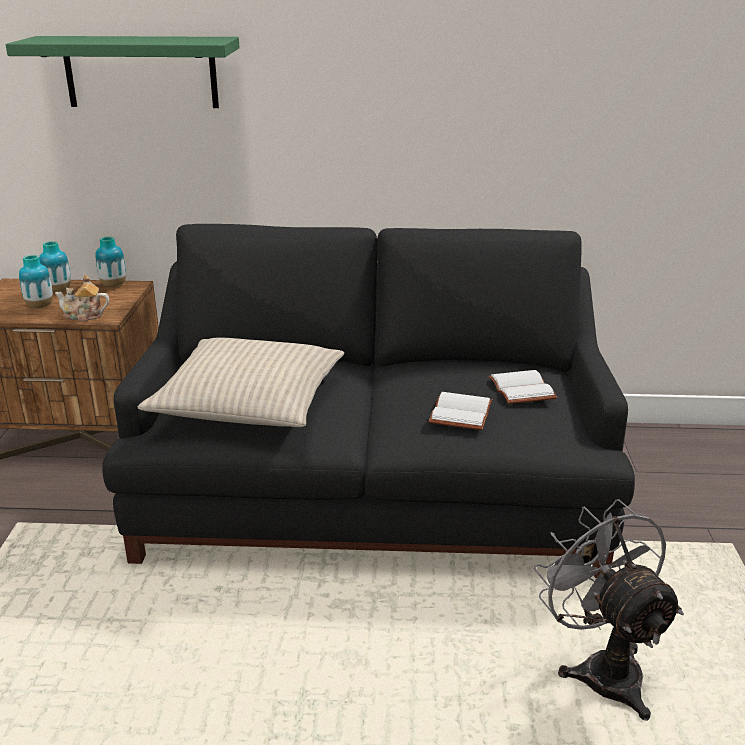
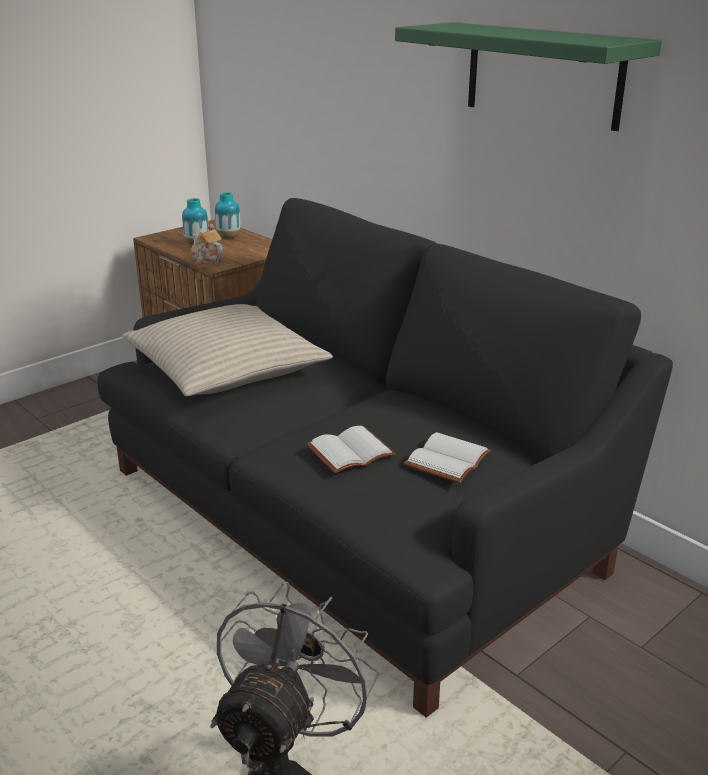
camera: 45 degrees right, 0 degrees up
green shelf [5,36,239,108] -> green shelf moved to [395,22,662,131]
vase [95,236,126,287] -> none

